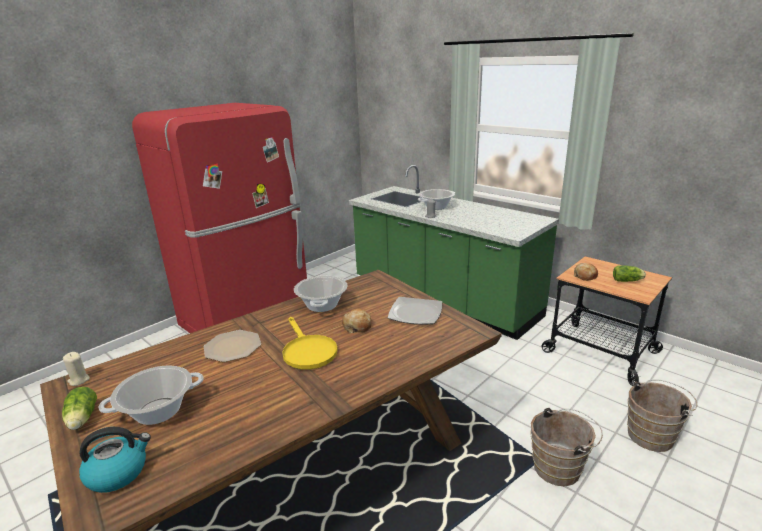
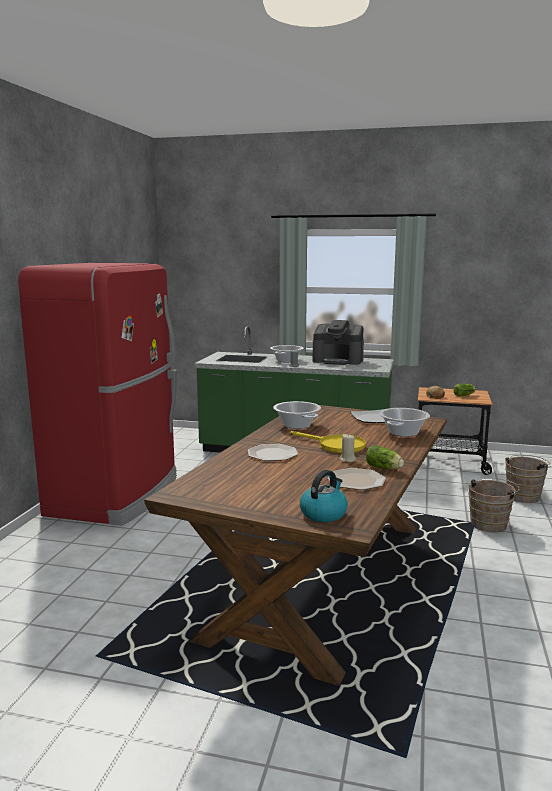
camera: 30 degrees left, 10 degrees down
lettuce [62,387,97,430] -> lettuce moved to [366,445,404,469]
beige candle [63,352,90,386] -> beige candle moved to [339,434,356,462]
cooking pot [98,365,204,425] -> cooking pot moved to [379,408,430,437]
bread [342,308,371,333] -> none
none -> coffee machine [312,320,364,365]
none -> plate [328,468,386,490]

